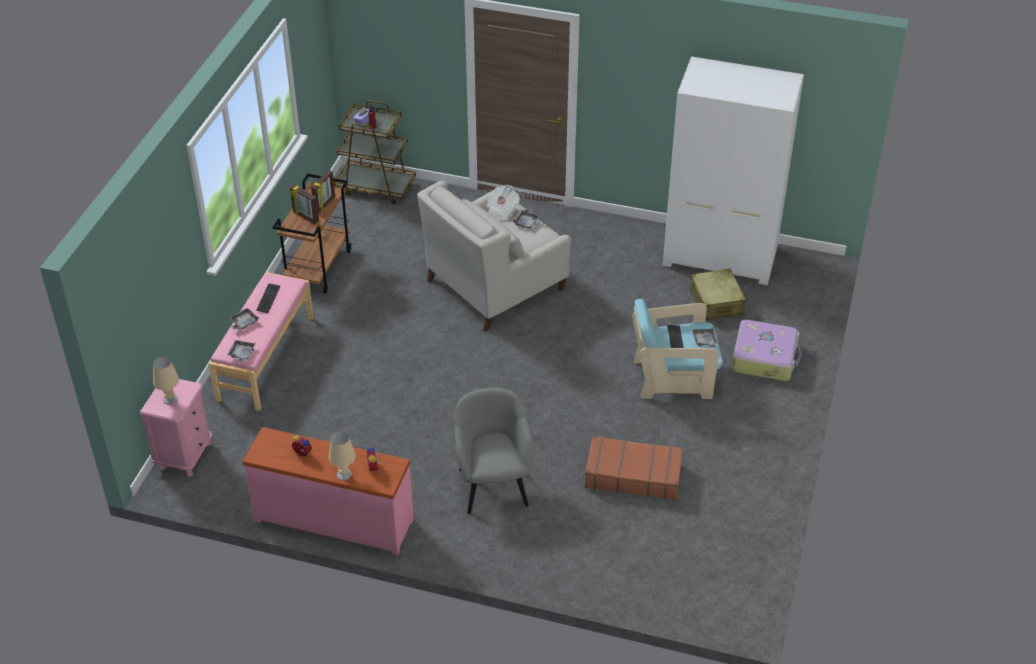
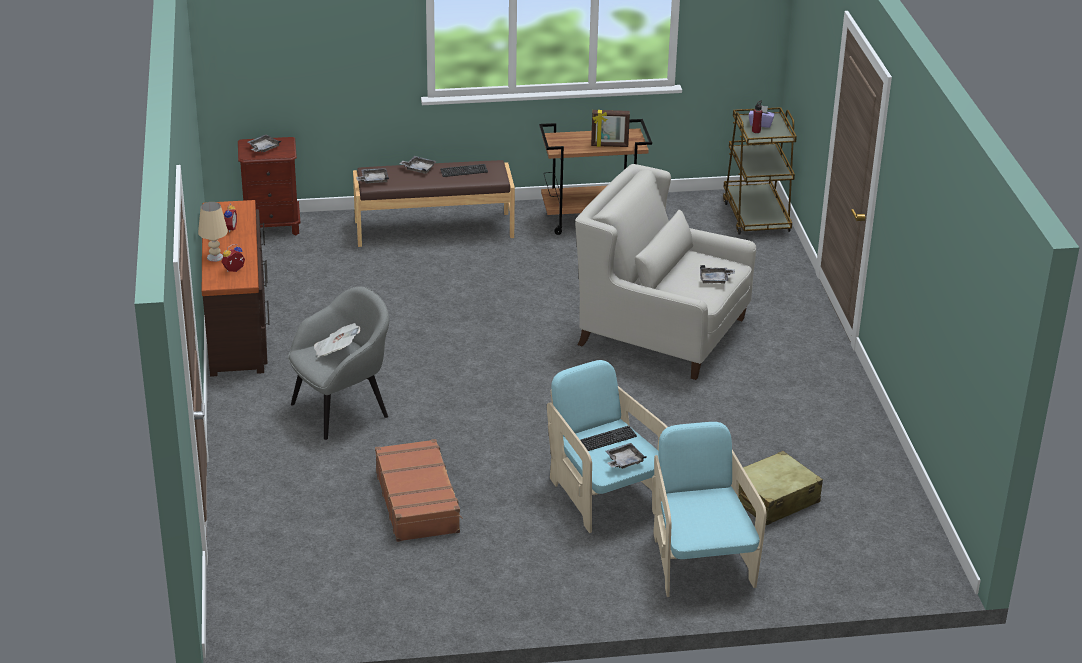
camera: 65 degrees right, 10 degrees down
pink nightstand [140,379,212,477] -> brown nightstand [238,137,300,235]
beige table lamp [153,357,179,405] -> grey tray [248,135,281,152]
pink bench [208,272,314,411] -> brown bench [353,160,515,247]
pink dresser [242,427,414,555] -> brown dresser [202,200,270,377]
picture frame [289,184,319,224] -> none
newspaper [486,185,520,220] -> newspaper moved to [314,323,360,358]
white wardrobe [662,57,804,286] -> none
suitcase [732,320,802,381] -> turquoise armchair [652,422,767,597]

